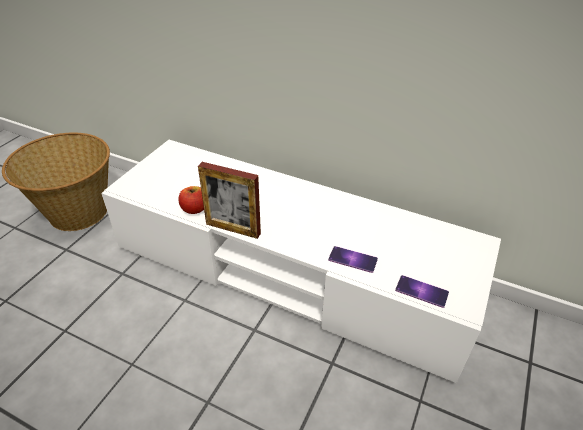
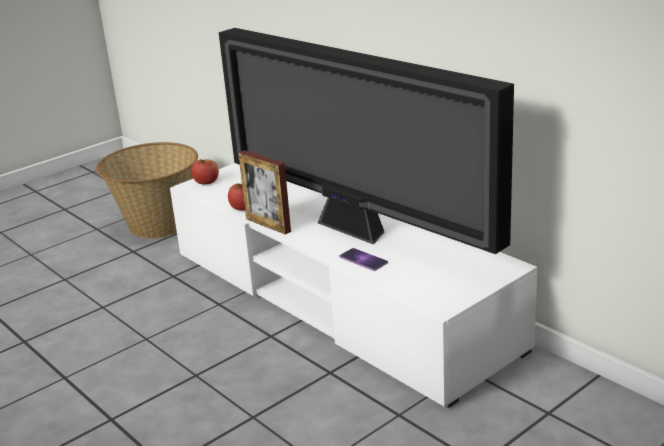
camera: 25 degrees right, 15 degrees down
phone [395,275,449,308] -> none
none -> apple [191,159,219,184]
none -> television [219,28,514,254]

